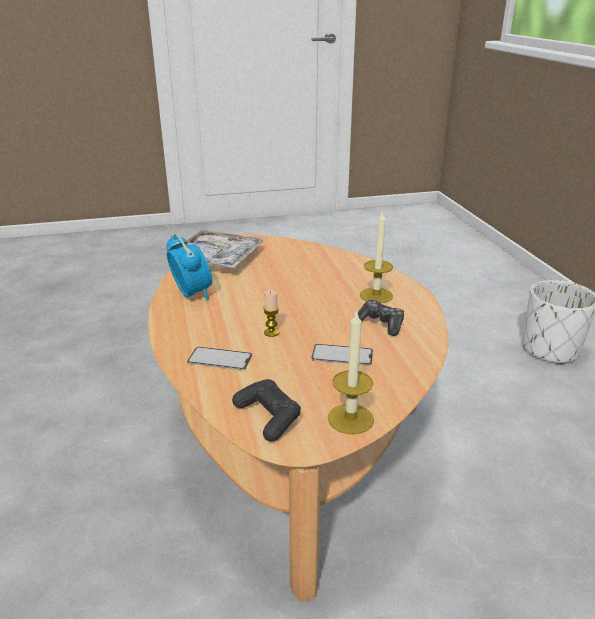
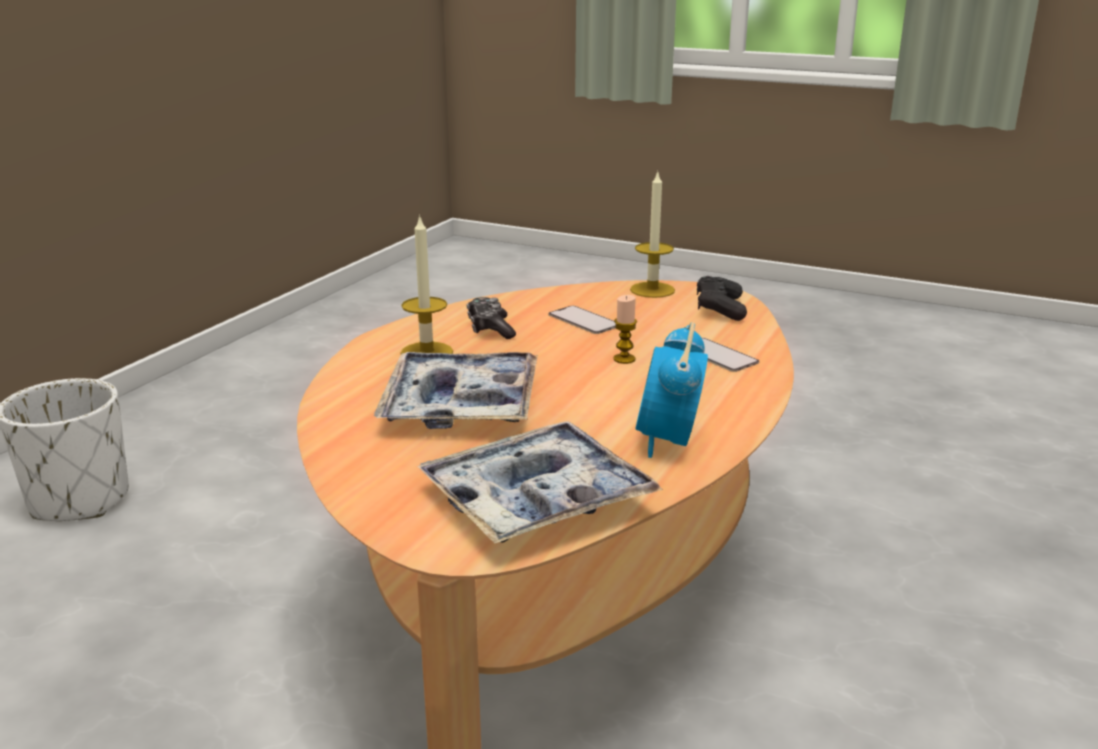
camera: 140 degrees left, 5 degrees down
none -> tray [374,352,538,429]

